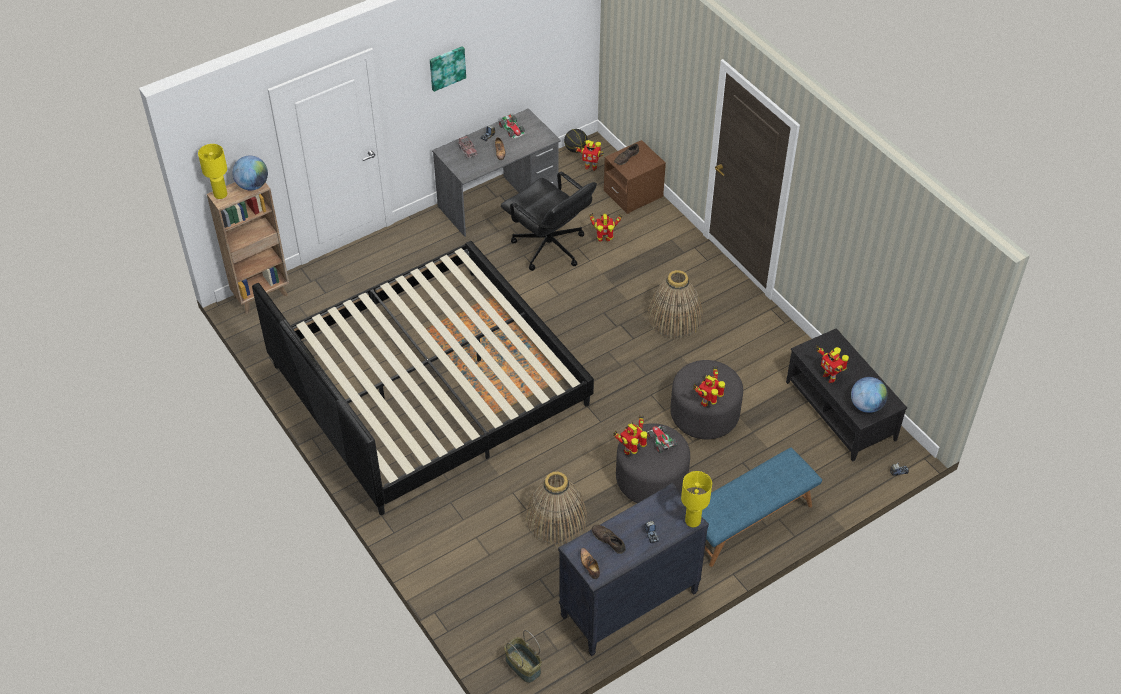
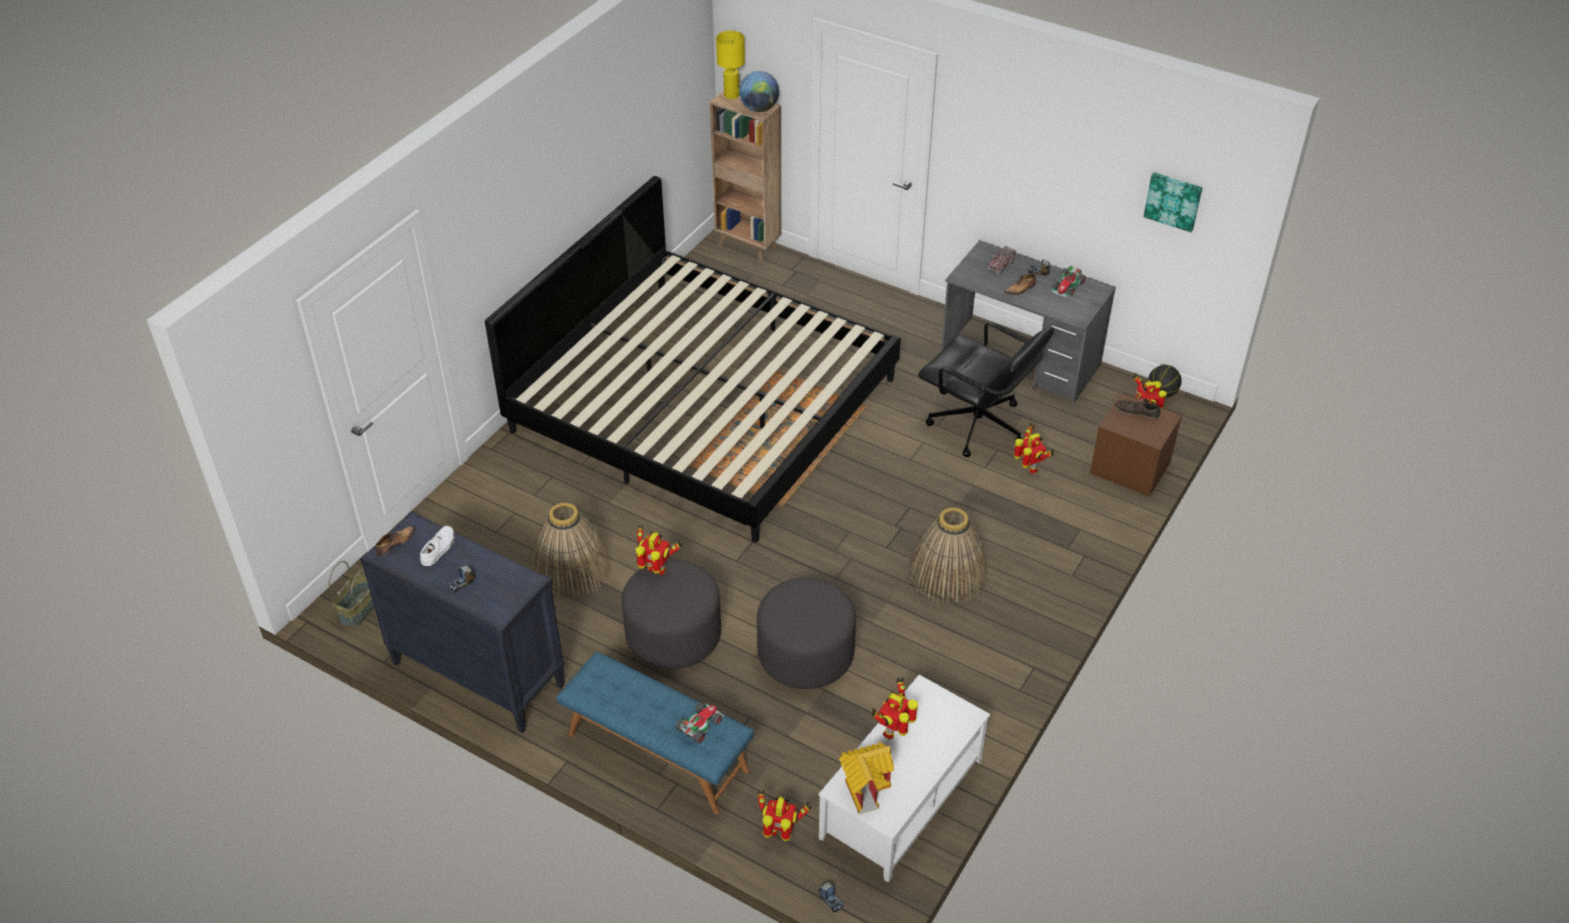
camera: 65 degrees right, 5 degrees down
picture [430,46,466,92] -> picture moved to [1143,172,1203,232]
black office chair [501,172,597,271] -> black office chair turned 75 degrees counterclockwise [918,322,1054,457]
brown shoe [592,525,626,554] -> white shoe [420,526,455,566]
toy car [647,426,678,453] -> toy car moved to [676,702,724,744]
yellow table lamp [681,471,712,527] -> none
toy robot [693,366,725,407] -> toy robot moved to [758,789,812,841]
black coffee table [786,328,907,462] -> white coffee table [819,675,990,882]
globe [851,377,888,413] -> toy house [839,742,894,814]

